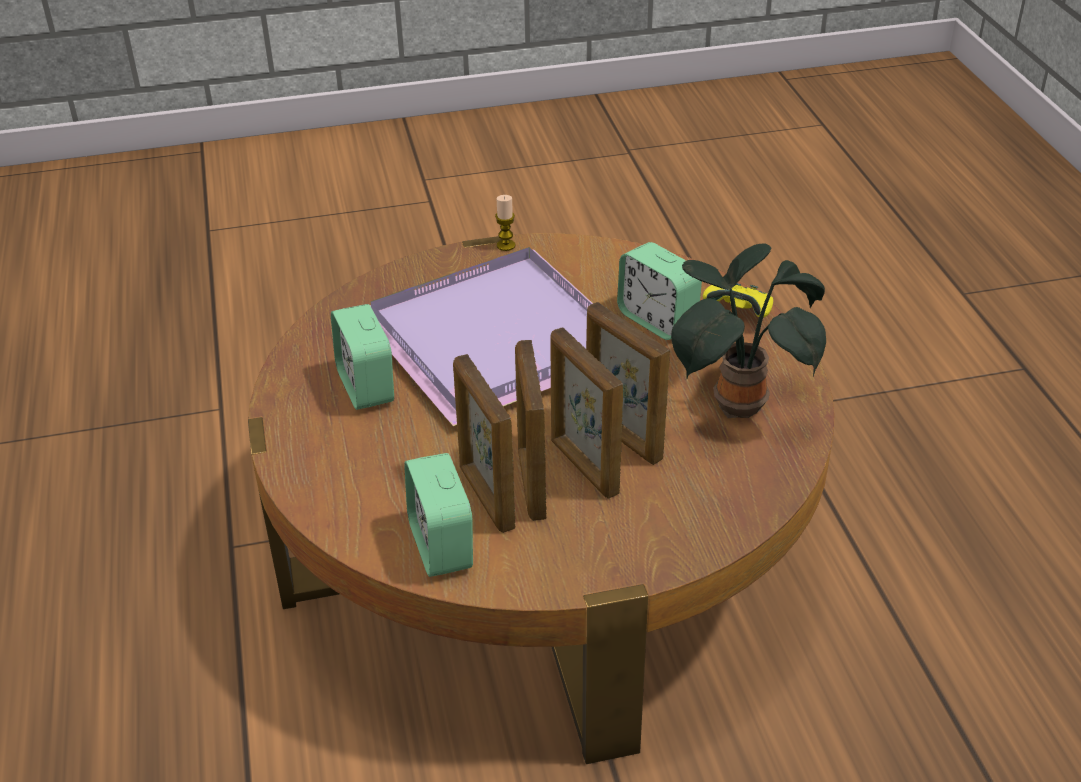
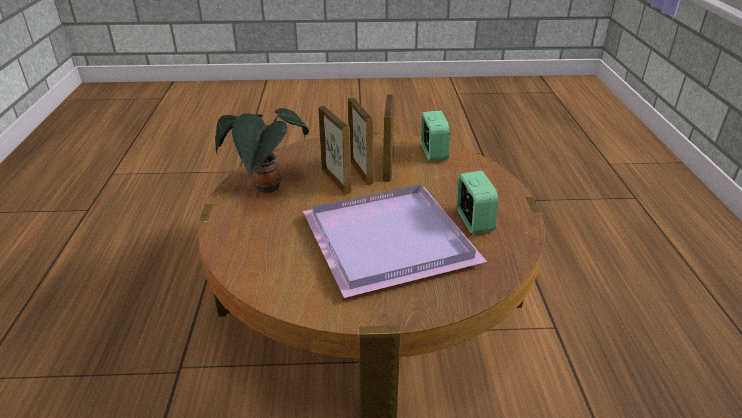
camera: 170 degrees left, 5 degrees down
picture frame [453,354,515,533] -> none
candle [495,195,516,251] -> none
alarm clock [617,242,702,340] -> none
yellow game controller [703,283,773,318] -> none

